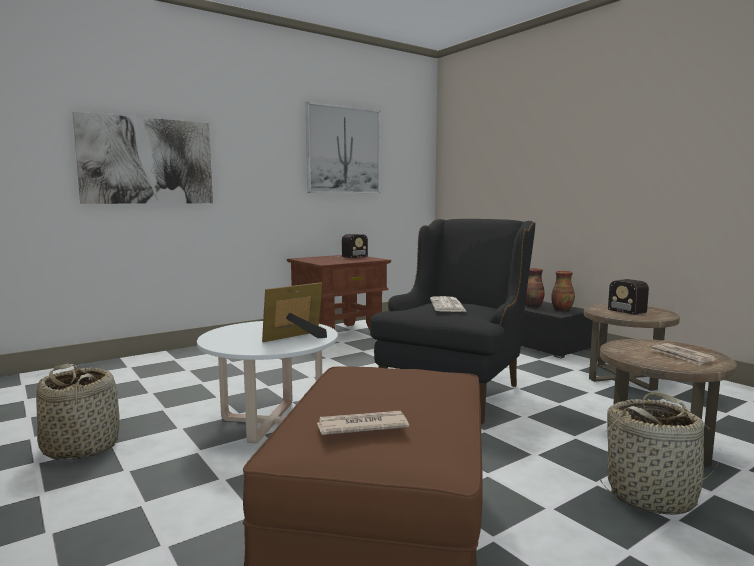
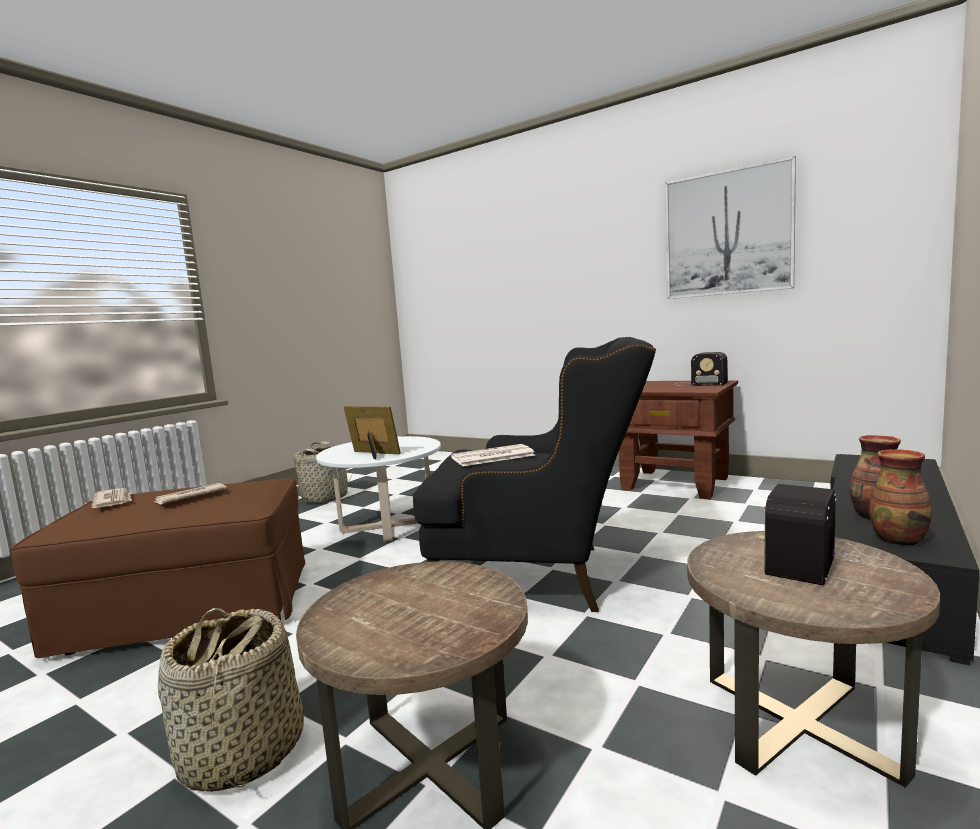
camera: 70 degrees right, 0 degrees up
picture [73,112,213,204] -> none
newspaper [651,343,717,365] -> newspaper moved to [153,483,226,504]

